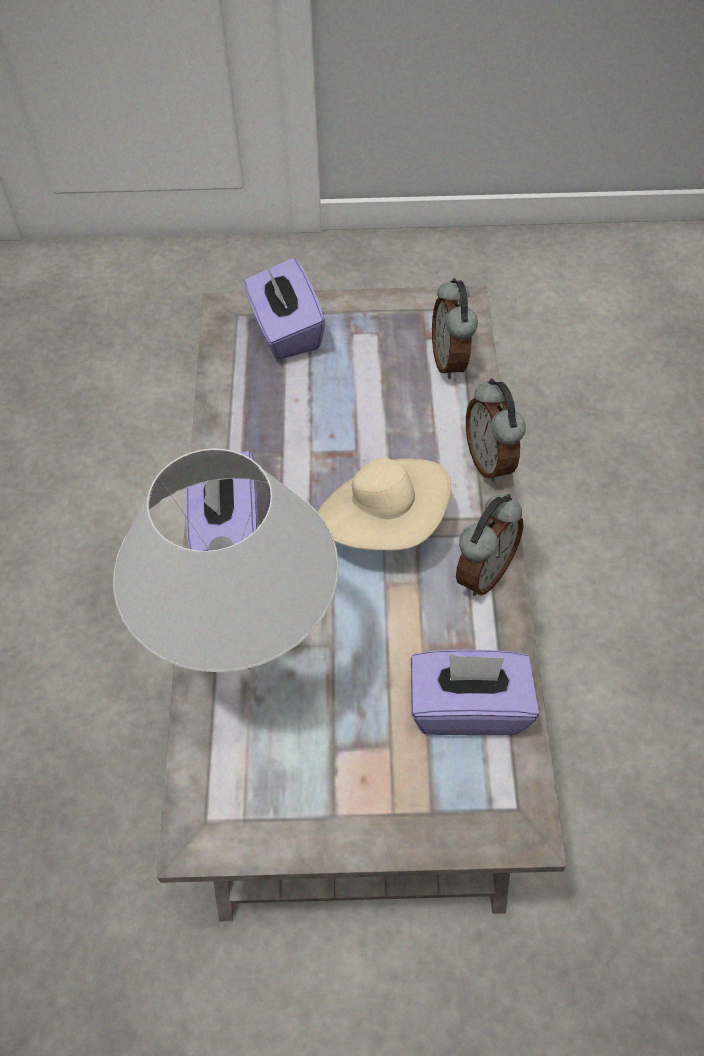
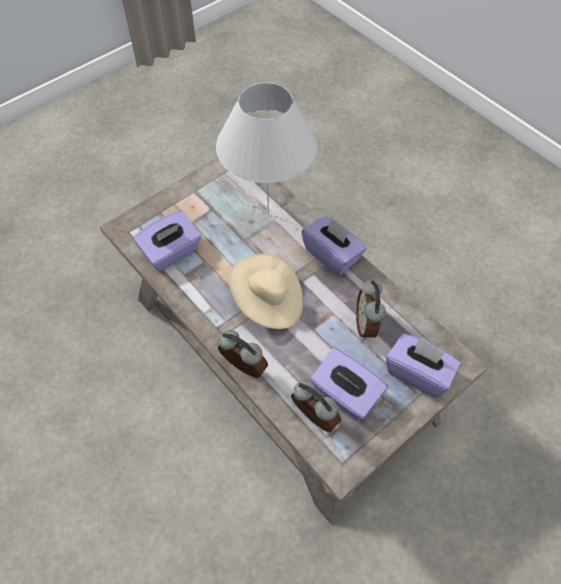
camera: 140 degrees right, 0 degrees up
alarm clock [456,494,524,596] -> alarm clock moved to [356,280,386,339]
none -> purple tissue box [310,348,388,420]

